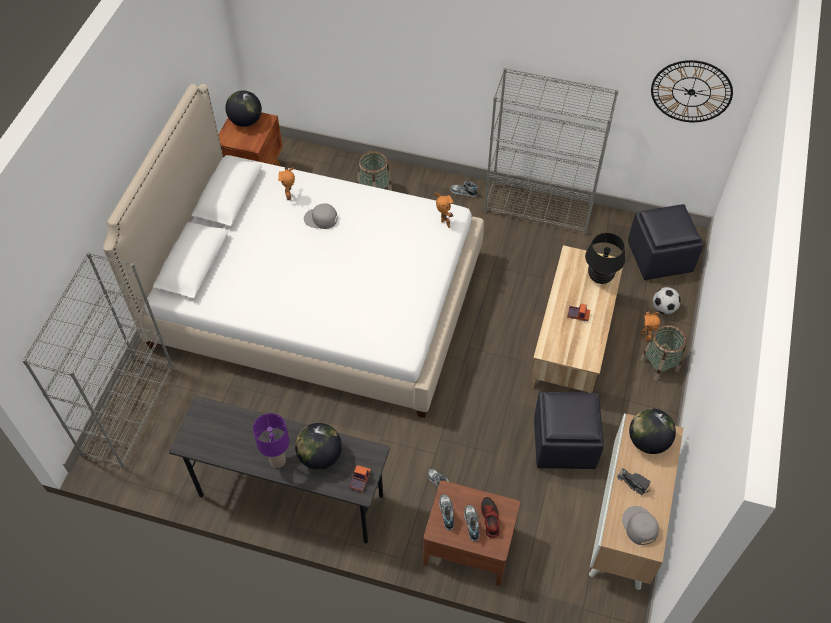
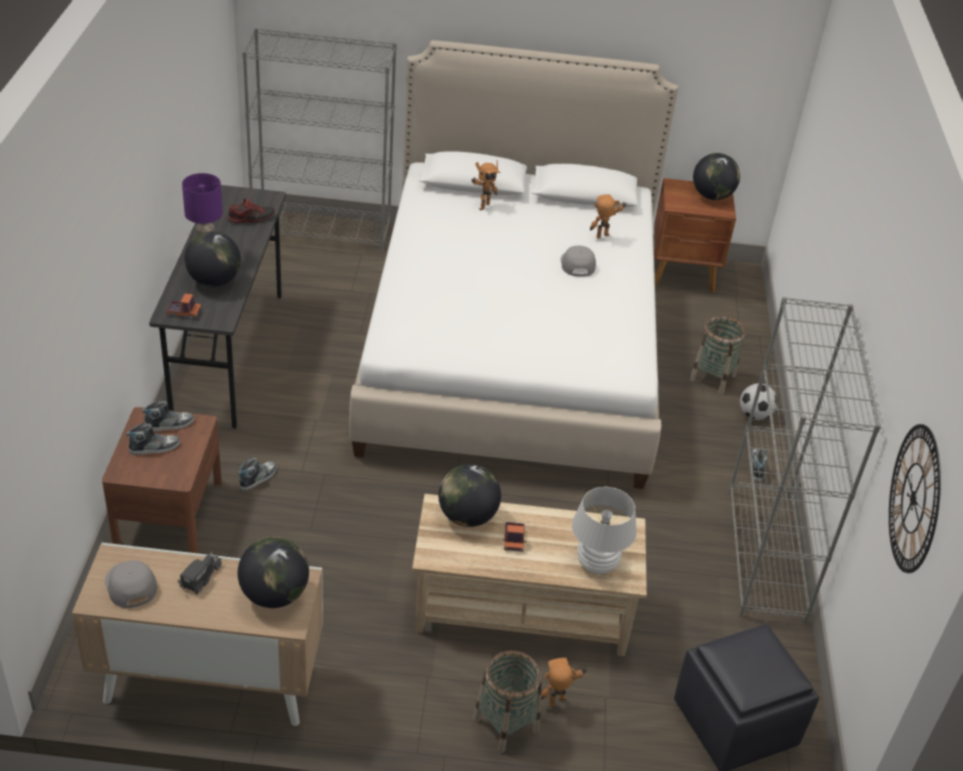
camera: 75 degrees right, 15 degrees down
toy robot [434,193,453,228] -> toy robot moved to [471,160,500,210]
shoe [481,497,500,538] -> shoe moved to [227,198,275,224]
black ottoman [534,392,604,469] -> none
black table lamp [585,233,625,284] -> white table lamp [572,487,637,574]
grey cap [622,506,659,545] -> grey cap turned 90 degrees counterclockwise [105,560,157,608]
football [653,287,681,314] -> football moved to [740,383,778,420]
none -> globe [438,464,501,527]

